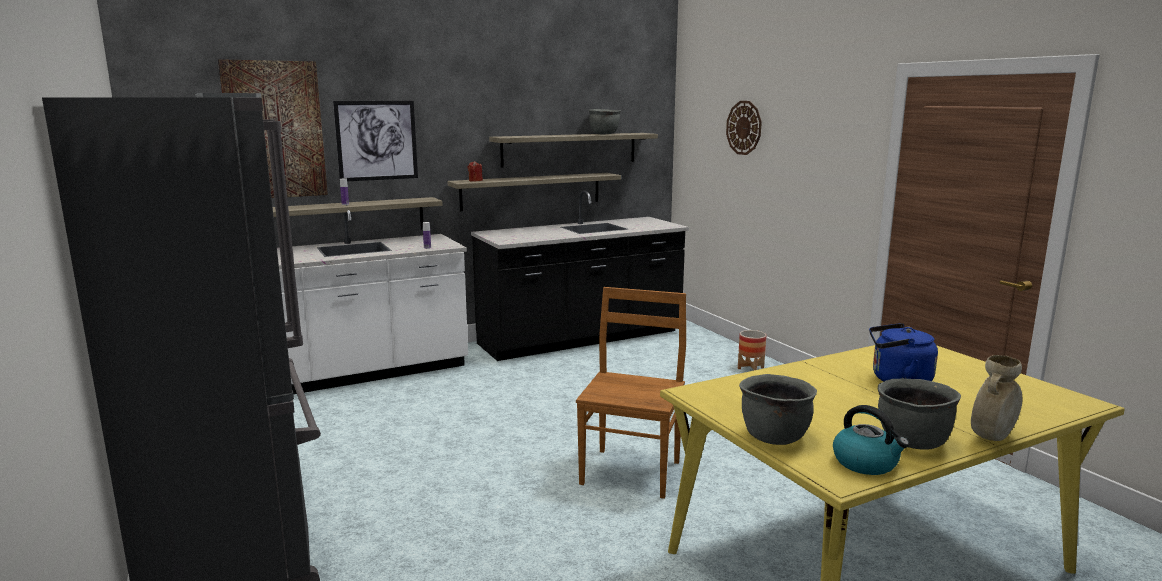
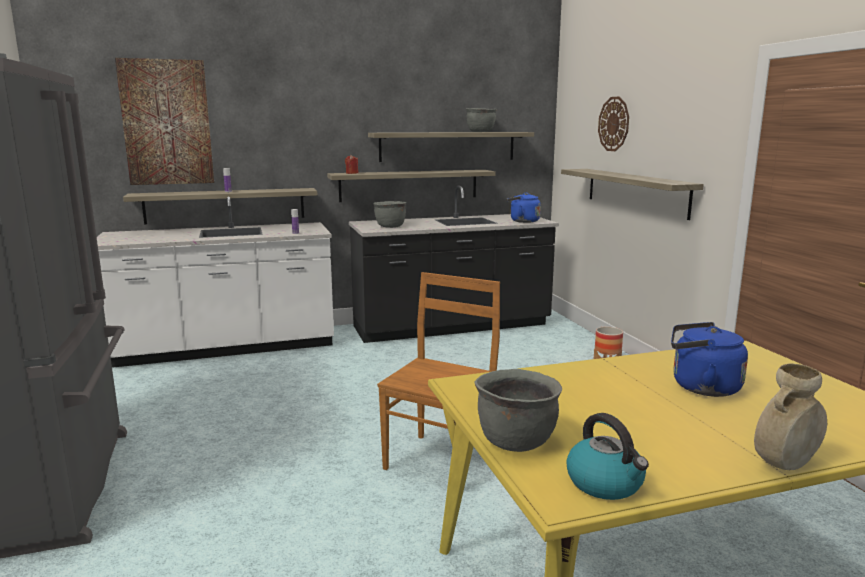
camera: 10 degrees right, 0 degrees up
picture [333,101,418,181] -> none
grey cooking pot [878,378,961,450] -> grey cooking pot moved to [373,201,406,228]
none -> blue kettle [507,193,541,223]
none -> shelf [561,169,704,220]

